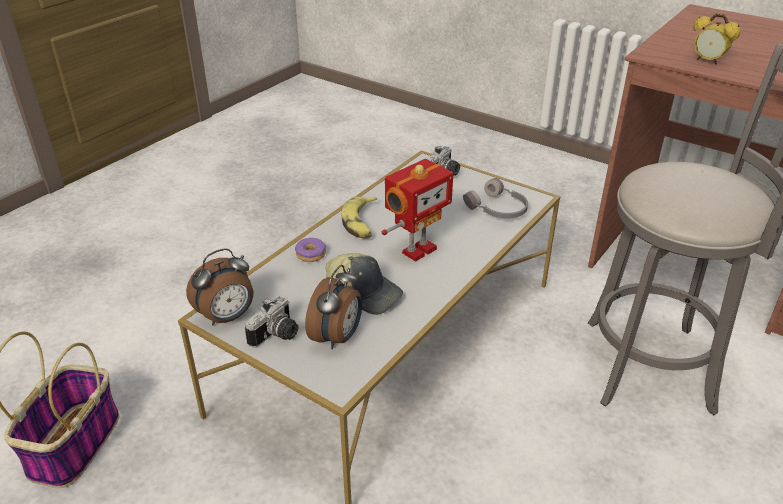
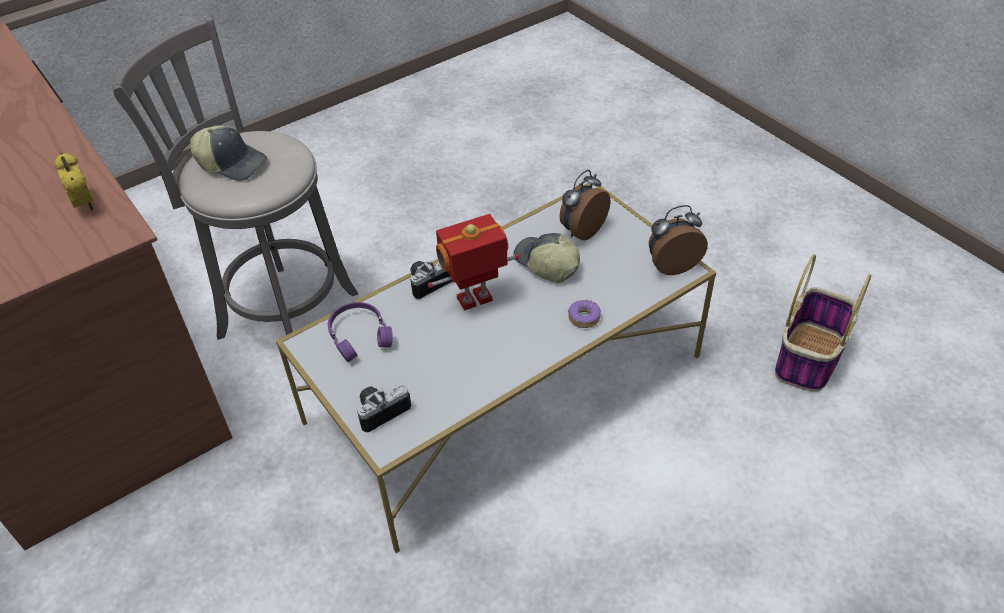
camera: 160 degrees left, 10 degrees up
camera [245,295,298,348] -> camera moved to [410,261,453,299]
banana [341,197,377,239] -> none
grey headphones [463,178,528,219] -> purple headphones [328,302,393,362]
none -> cap [190,125,267,181]

